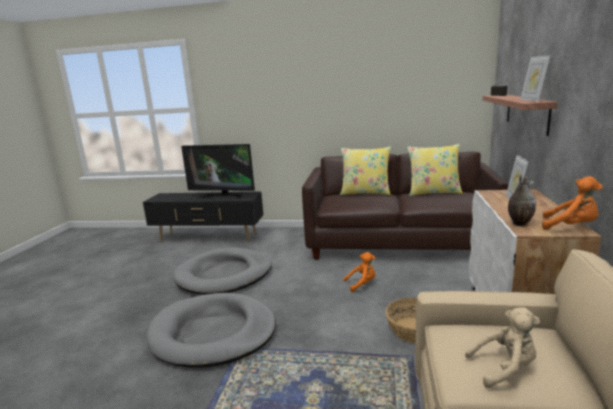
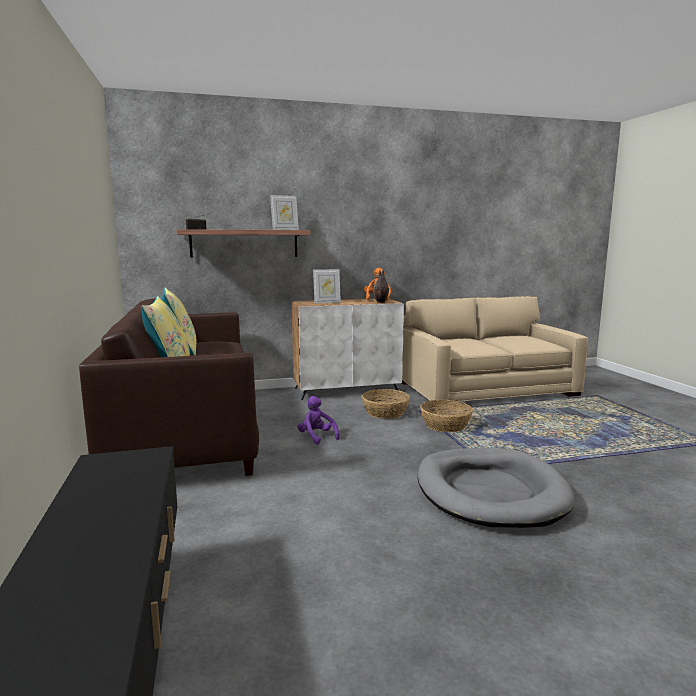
camera: 115 degrees left, 5 degrees down
grey dog bed [173,247,272,295] -> none
television [181,144,255,199] -> none
orange plush toy [344,252,375,292] -> purple plush toy [298,396,340,445]
beige plush toy [465,308,540,388] -> none
none -> basket [420,400,473,432]

